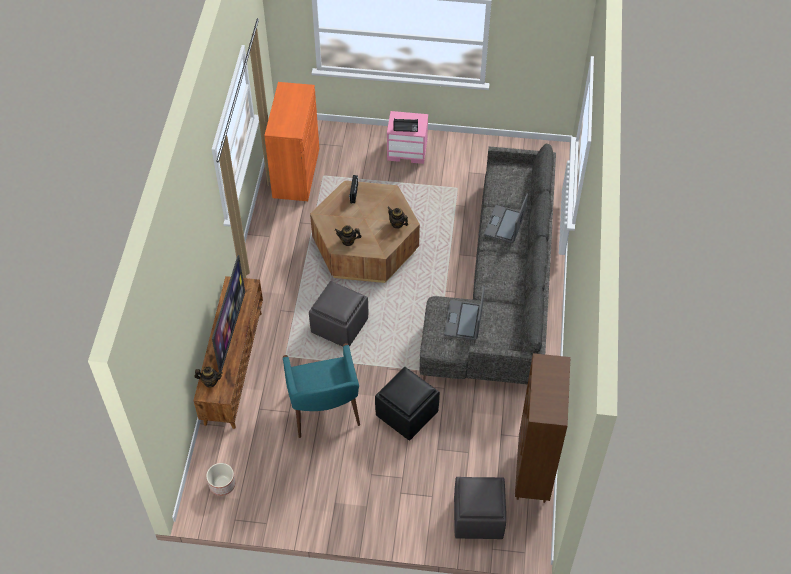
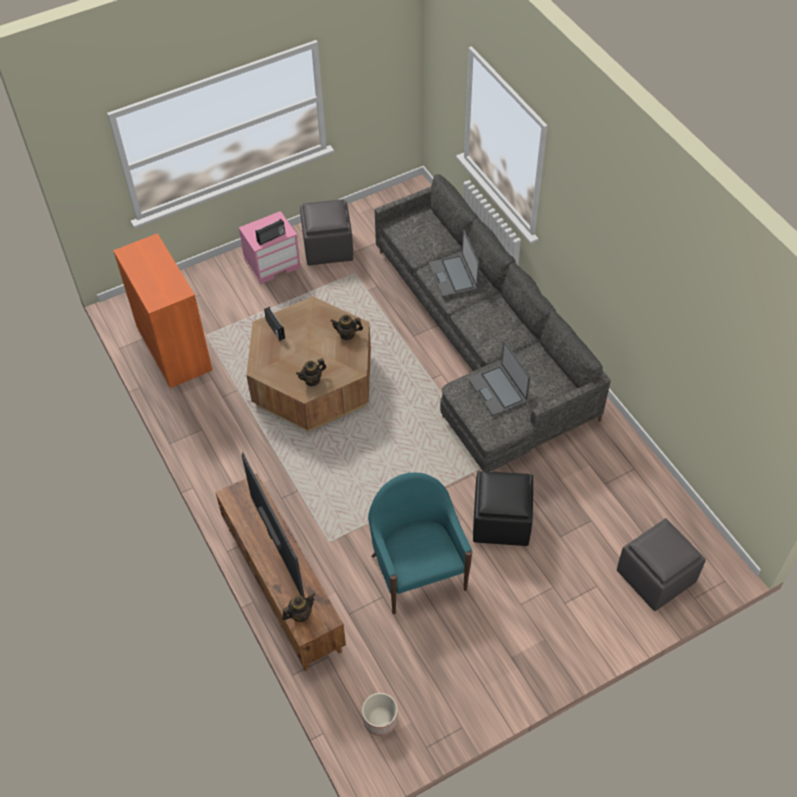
camera: 35 degrees left, 0 degrees up
turquoise armchair [283,343,360,438] -> turquoise armchair turned 150 degrees counterclockwise [368,473,472,614]
grey ottoman [309,281,368,347] -> grey ottoman moved to [300,199,353,266]
brown bookcase [515,353,570,503] -> none

